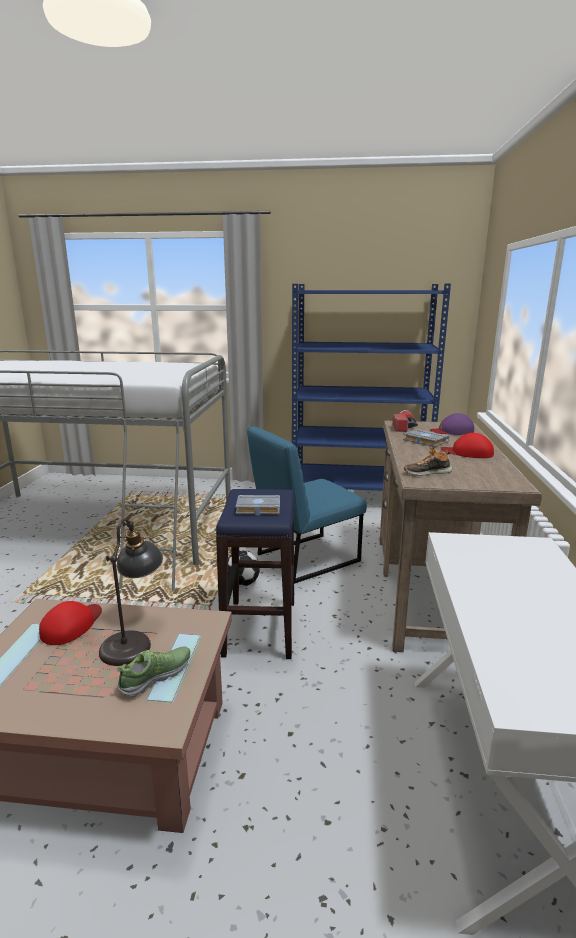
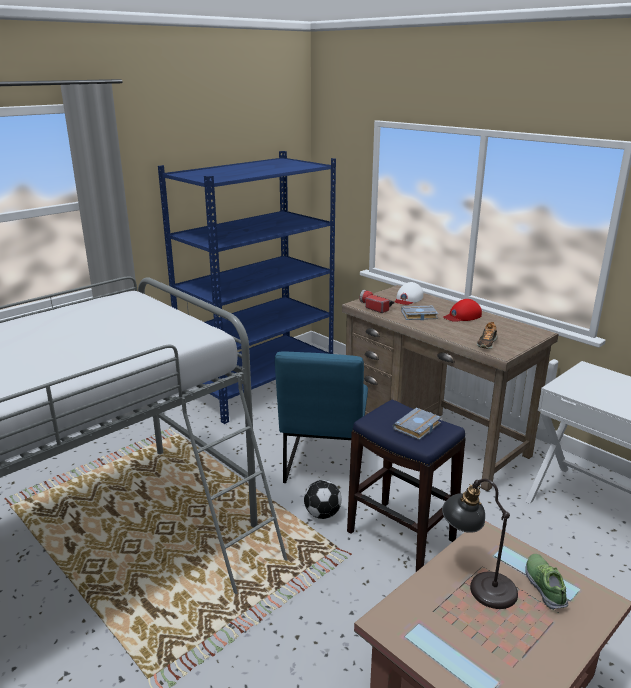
camera: 50 degrees left, 5 degrees up
red cap [39,601,102,645] -> none
purple cap [430,413,474,435] -> white cap [395,282,423,305]

